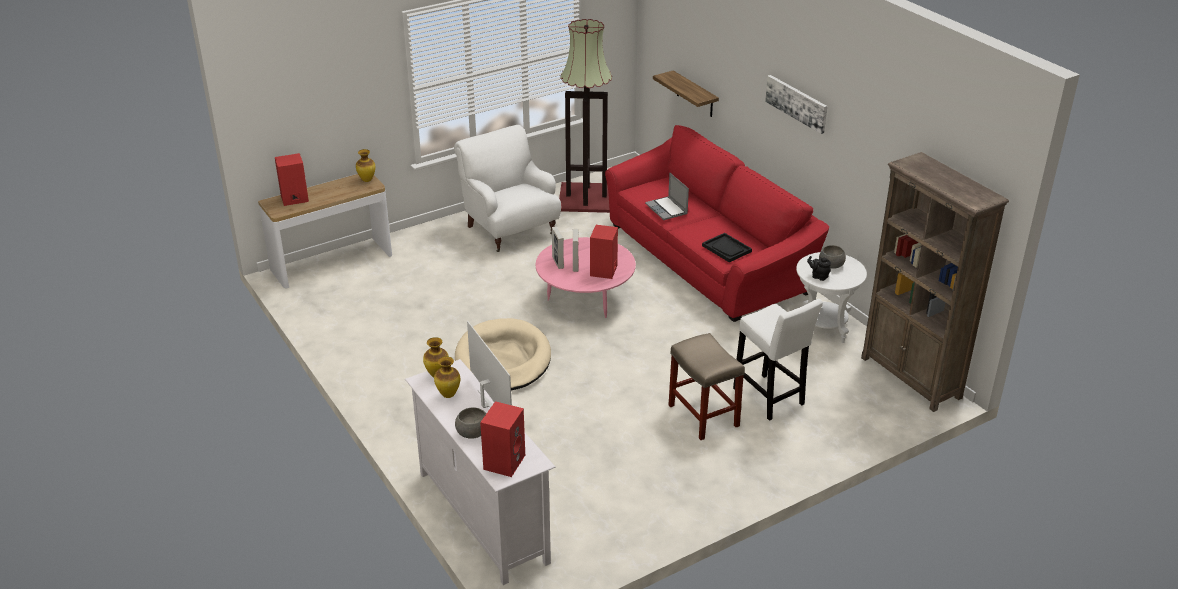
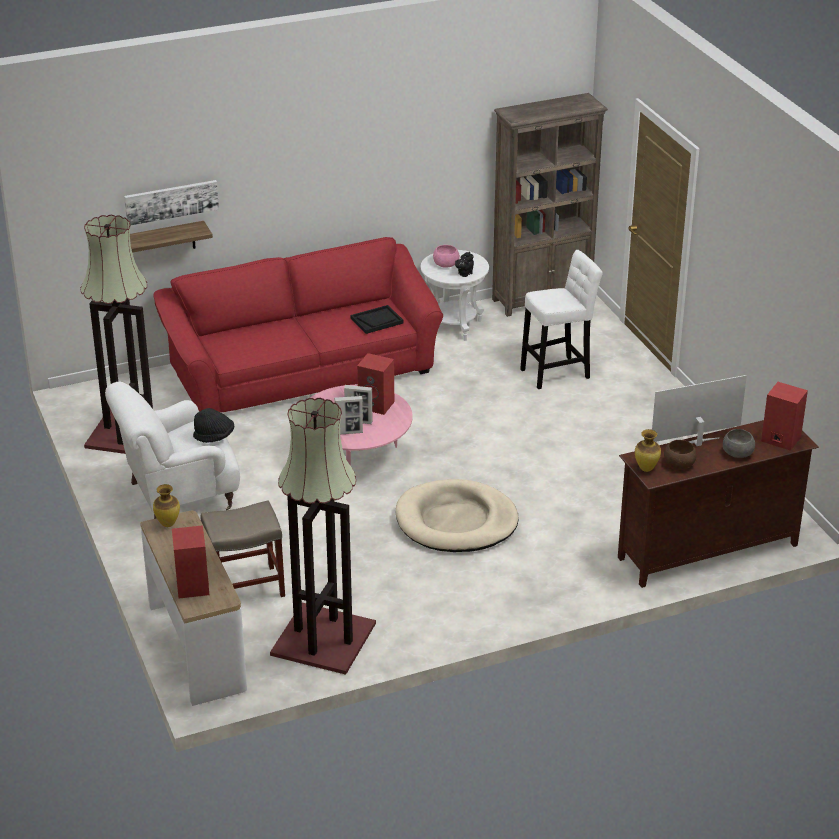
camera: 80 degrees left, 0 degrees up
white tv stand [405,359,556,585] -> brown tv stand [618,420,819,588]
vase [434,357,460,398] -> brown bowl [664,440,697,469]
laptop [645,173,689,220] -> none
beige stool [669,333,745,440] -> beige stool moved to [200,501,285,597]
picture [765,75,827,134] -> picture moved to [124,180,219,225]
grey bowl [819,245,846,269] -> pink bowl [433,245,460,268]
none -> black hat [193,408,234,443]
none -> floor lamp [270,398,376,675]

